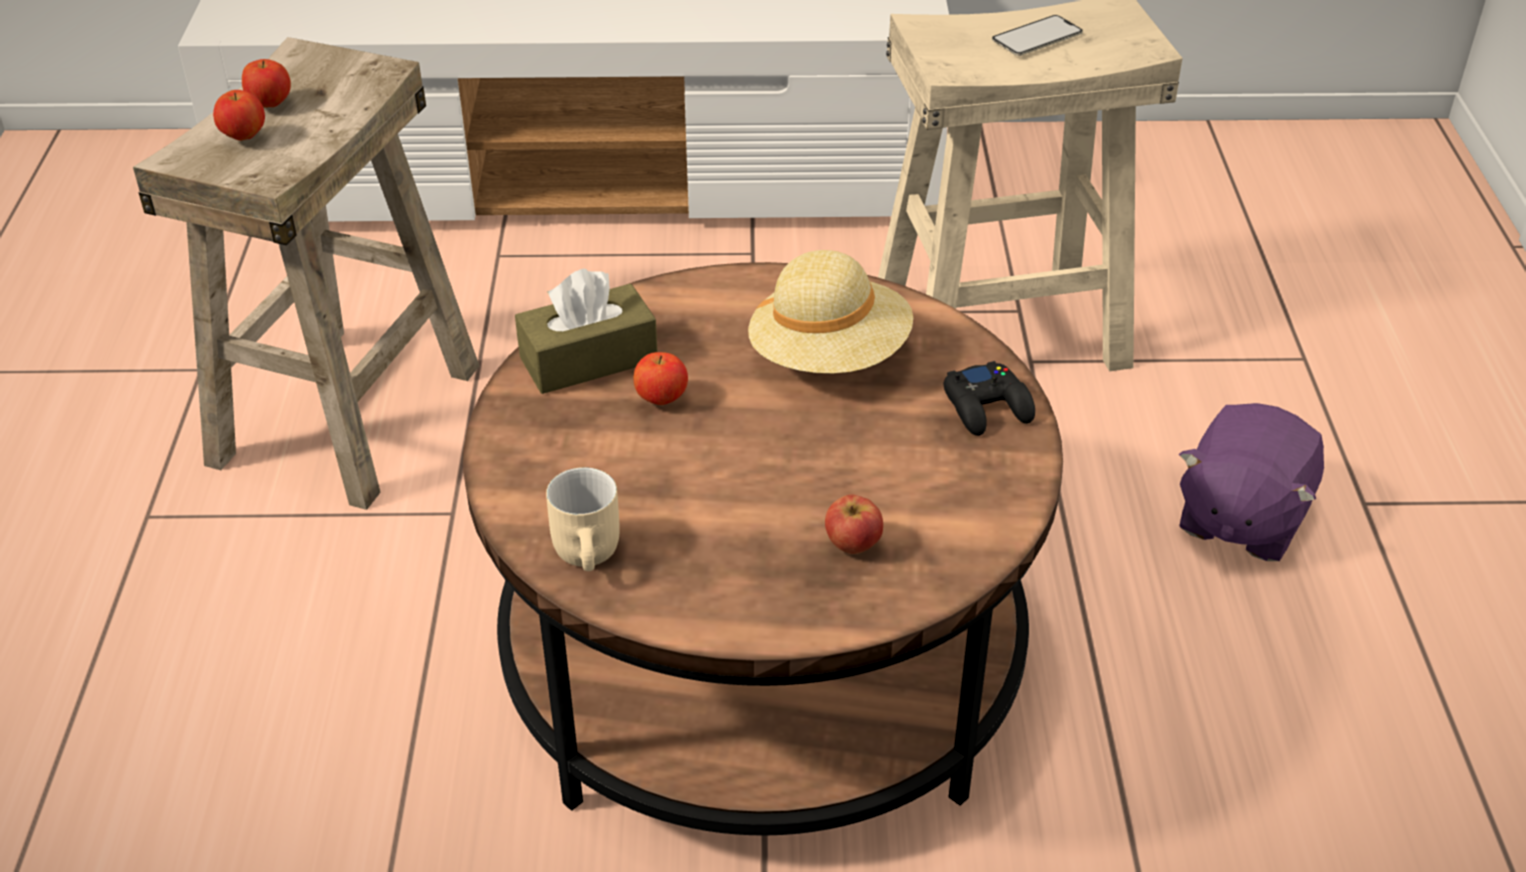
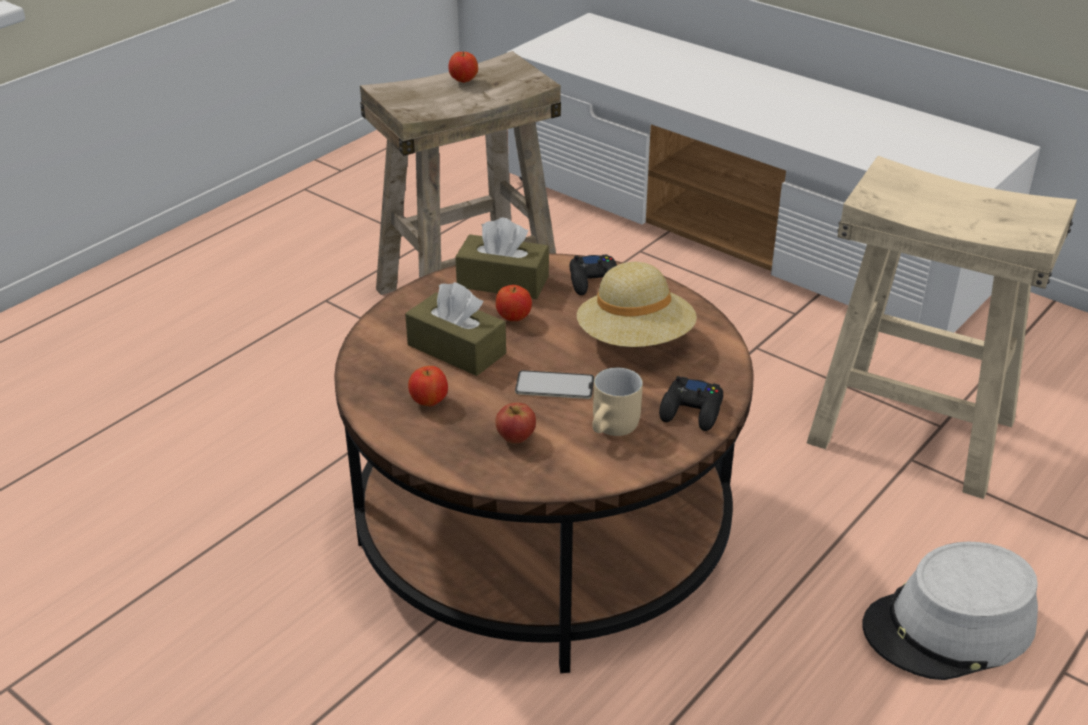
camera: 40 degrees right, 5 degrees down
apple [213,90,265,141] -> apple moved to [408,366,448,406]
beige mug [546,467,620,571] -> beige mug moved to [592,367,643,436]
phone [992,15,1083,56] -> phone moved to [515,370,594,399]
purple plush toy [1179,403,1324,561] -> grey hat [863,542,1038,680]
none -> brown tissue box [405,282,506,376]
none -> black game controller [570,255,617,295]

